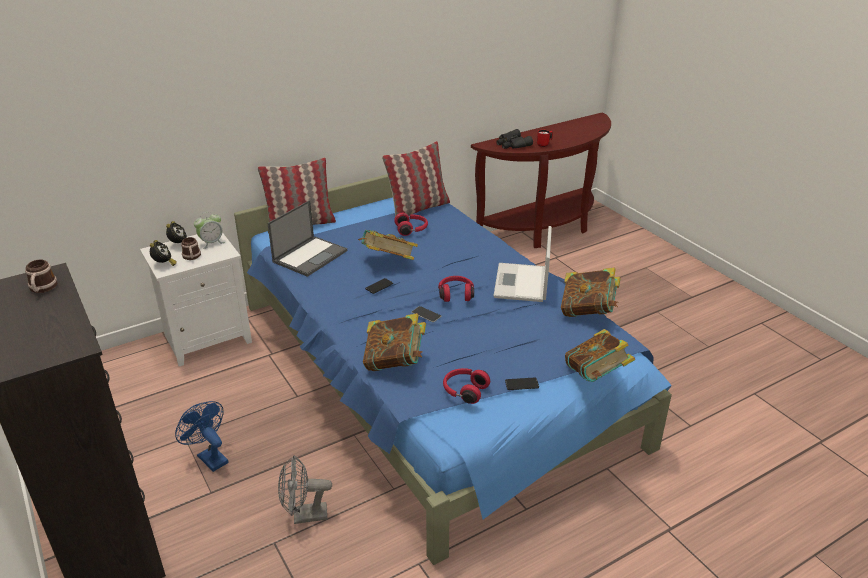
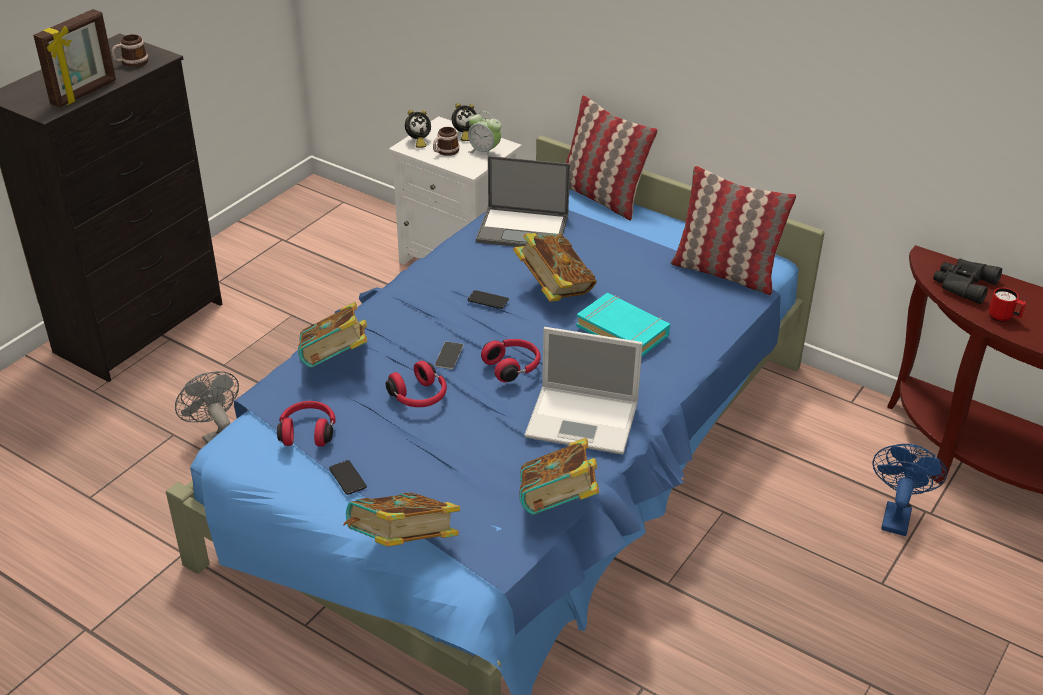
camera: 65 degrees right, 5 degrees up
blue fan [175,401,229,472] -> blue fan moved to [872,444,947,536]
red headphones [394,213,428,236] -> red headphones moved to [386,361,447,407]
laptop [494,226,552,302] -> laptop turned 150 degrees counterclockwise [524,327,643,455]
none -> picture frame [33,9,116,108]
none -> turquoise book [576,293,670,356]

